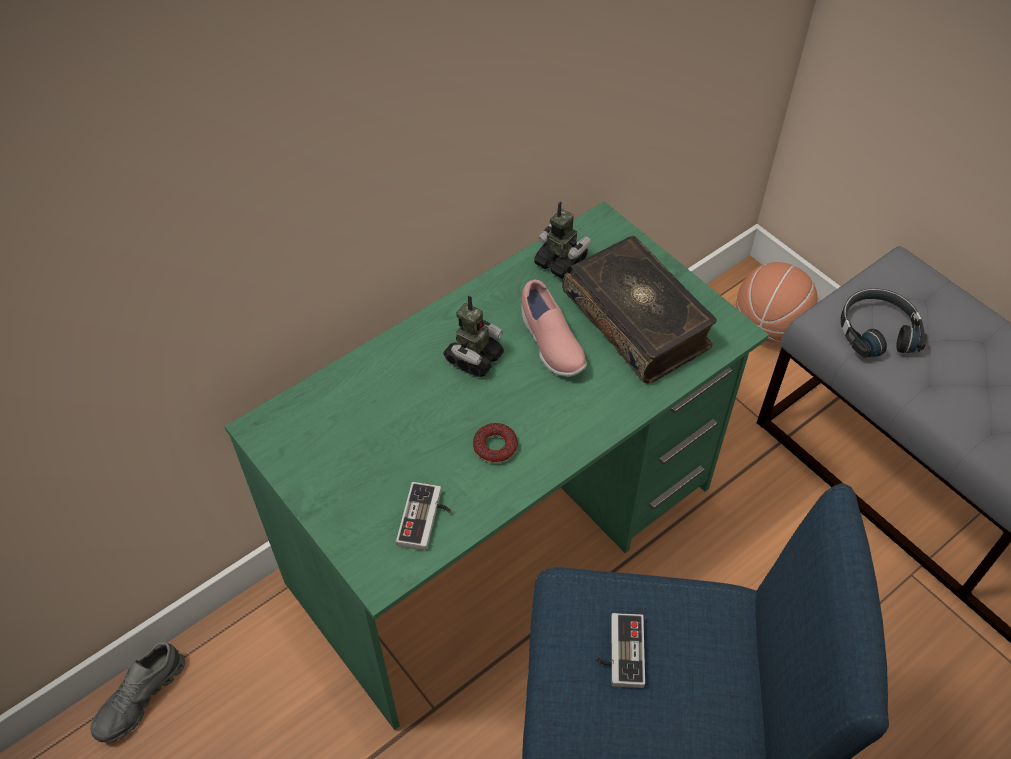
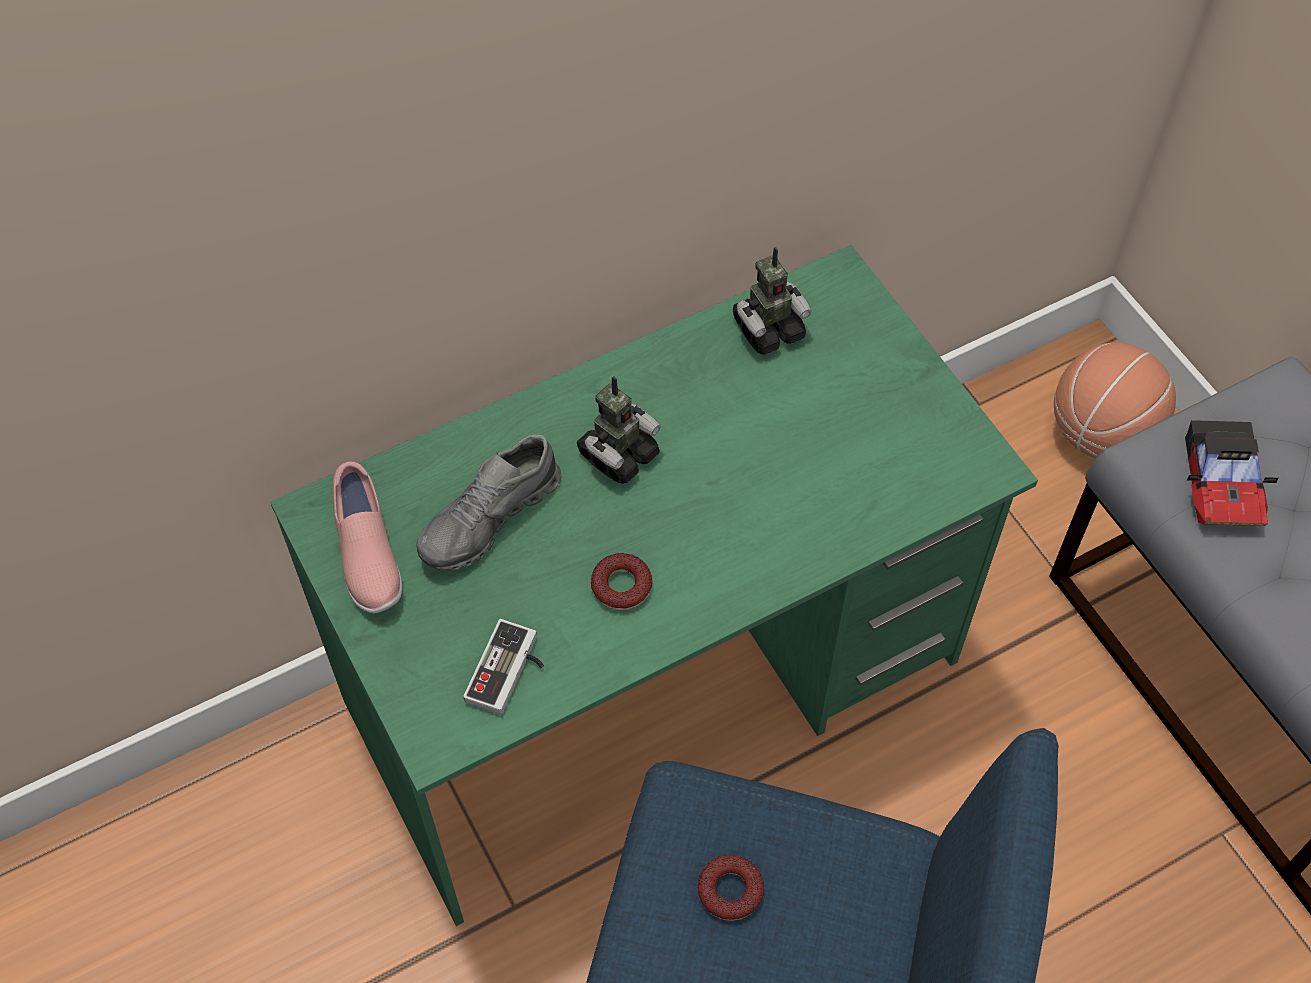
camera: 10 degrees right, 5 degrees up
grey shoe [90,642,185,743] -> grey shoe moved to [416,434,562,571]
pink shoe [521,280,587,377] -> pink shoe moved to [333,462,403,613]
toy robot [534,202,591,279] -> toy robot turned 105 degrees clockwise [733,247,812,355]
book [562,236,717,384] -> none
game controller [596,613,645,688] -> donut [697,855,764,921]
black headphones [840,288,927,358] -> toy car [1185,420,1279,526]

